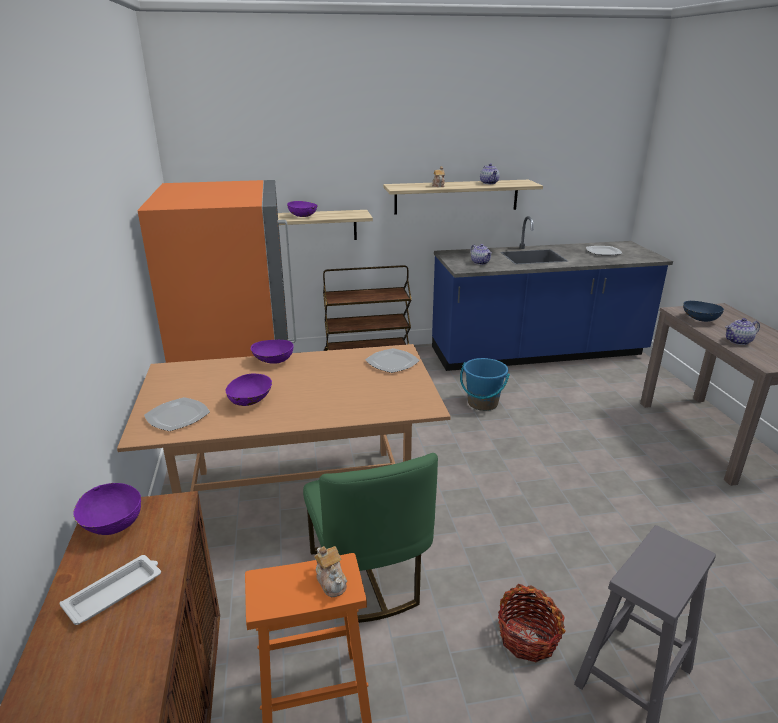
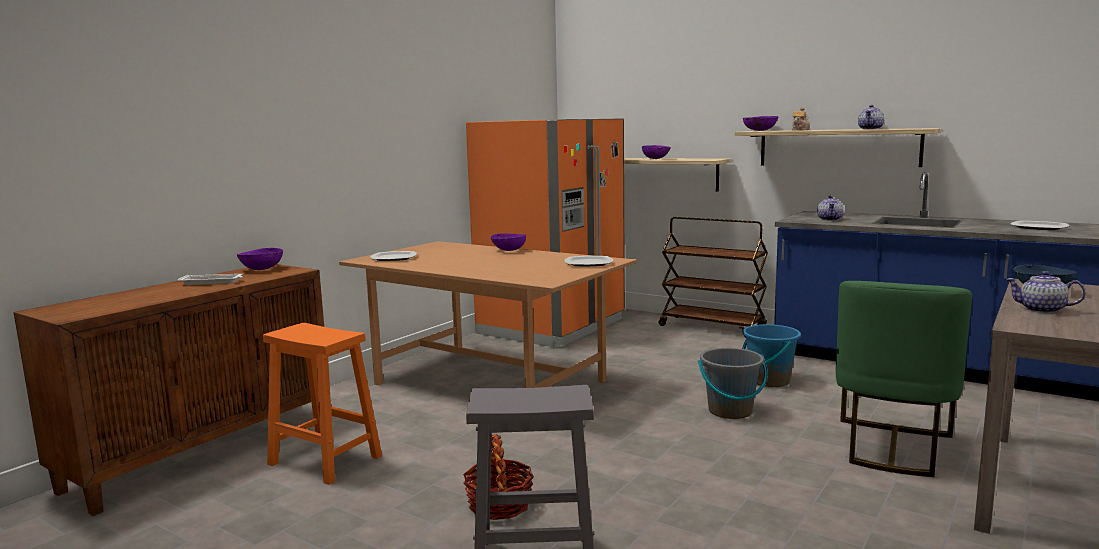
camera: 45 degrees right, 15 degrees down
purple bowl [226,374,272,406] -> purple bowl moved to [743,116,778,131]
green chair [303,453,438,623] -> green chair moved to [836,281,972,477]
teapot [314,546,347,597] -> none
none -> grey bucket [698,348,768,419]

